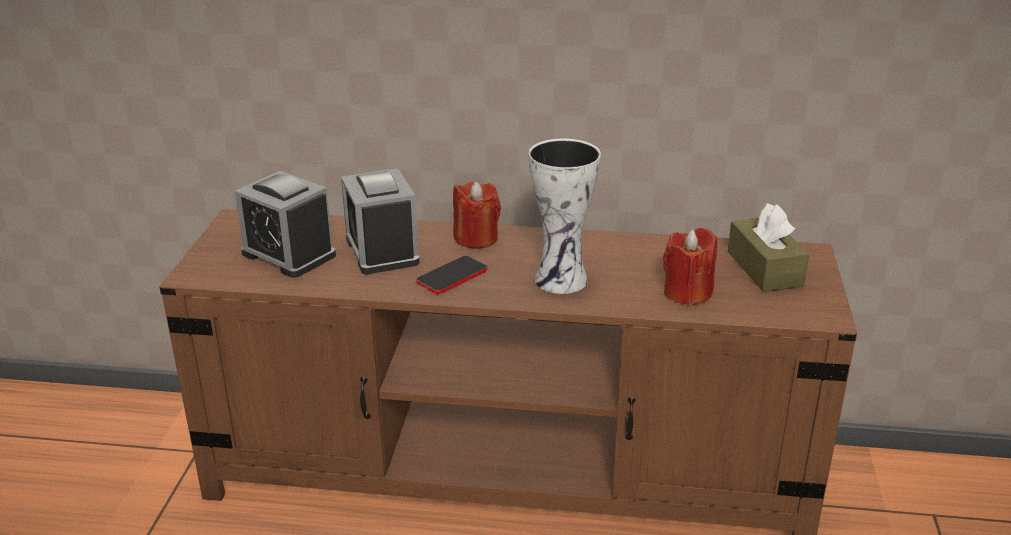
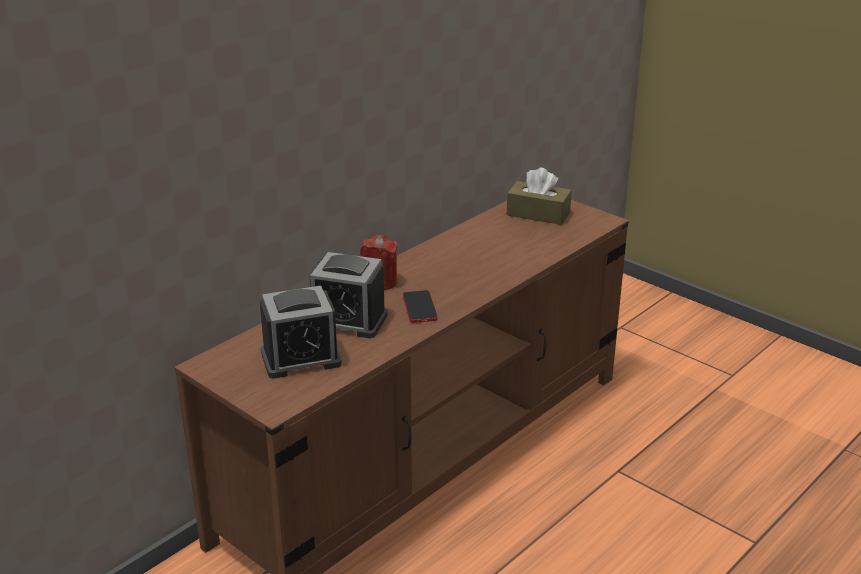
camera: 55 degrees left, 0 degrees up
vase [529,139,601,294] -> none
red candle [663,228,717,306] -> none

